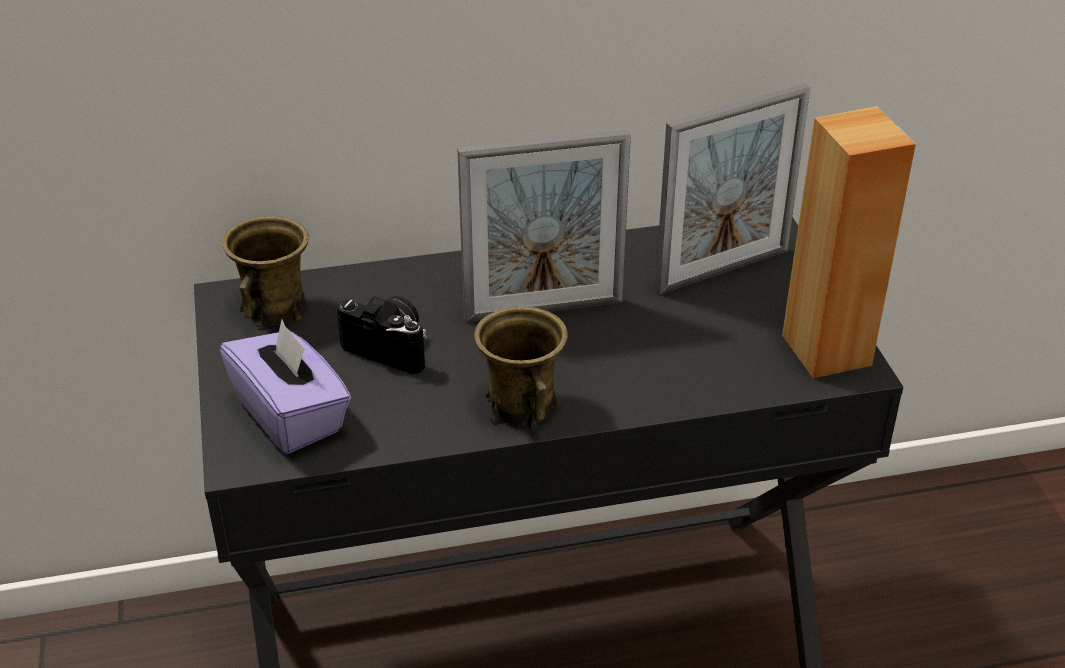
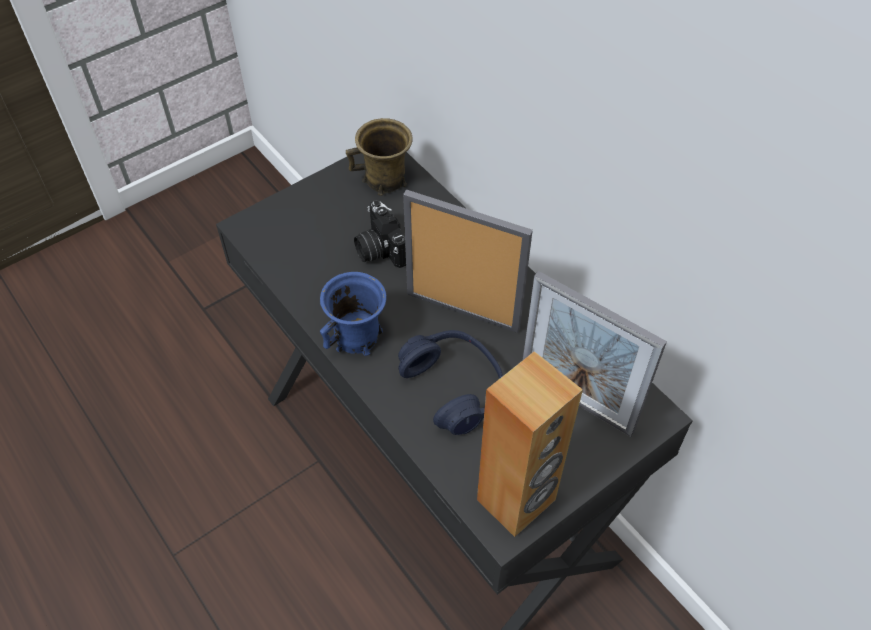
camera: 65 degrees right, 15 degrees up
purple tissue box [220,320,351,454] -> none
camera [336,296,427,374] -> camera turned 150 degrees clockwise [354,200,406,268]
picture frame [457,130,631,322] -> picture frame turned 150 degrees clockwise [403,189,533,333]
brown mug [474,306,568,428] -> blue mug [320,272,386,356]
none -> blue headphones [398,330,503,435]

